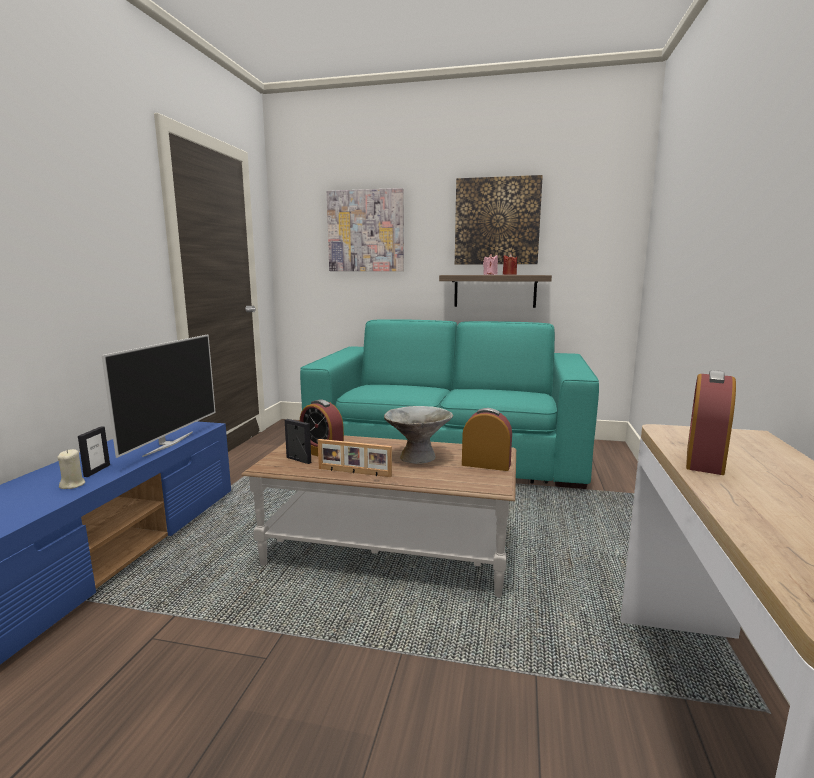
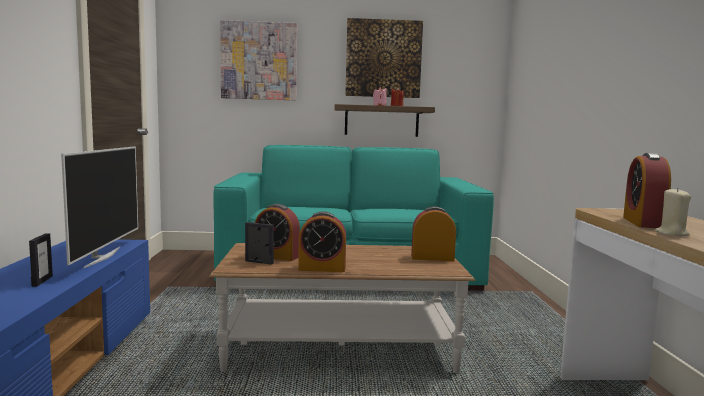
camera: 15 degrees left, 5 degrees down
beige candle [57,449,85,489] -> beige candle moved to [655,187,691,236]
picture frame [318,439,392,477] -> alarm clock [298,211,346,272]
grey bowl [384,406,453,464] -> none

